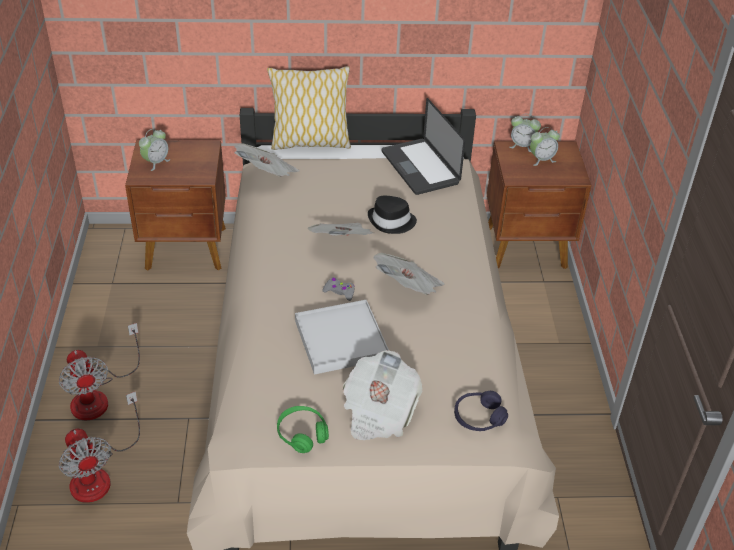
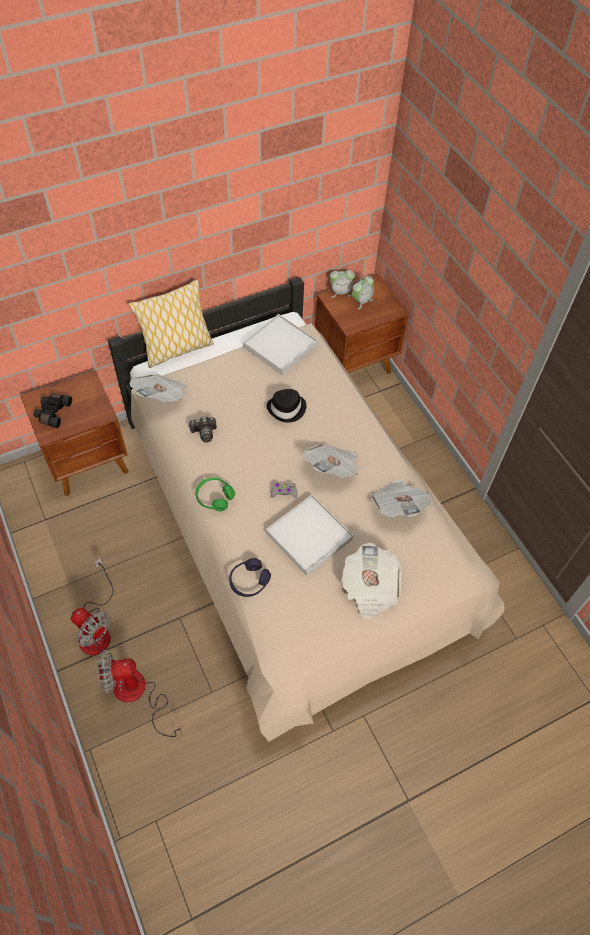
camera: 25 degrees left, 15 degrees up
fan [59,391,140,503] -> fan turned 135 degrees clockwise [97,650,182,737]
alarm clock [139,129,170,171] -> black binoculars [34,394,72,428]
green headphones [277,406,329,453] -> green headphones moved to [195,478,235,511]
newspaper [308,223,374,236] -> newspaper moved to [371,479,432,517]
laptop [382,98,465,195] -> white tray [243,314,318,375]
purple headphones [454,391,508,431] -> purple headphones moved to [229,558,271,597]
none -> camera [189,417,217,442]

